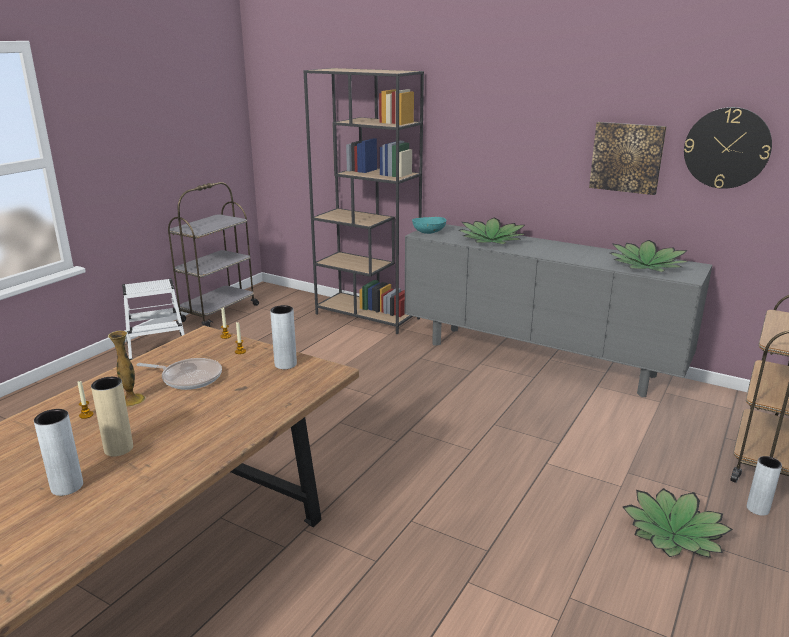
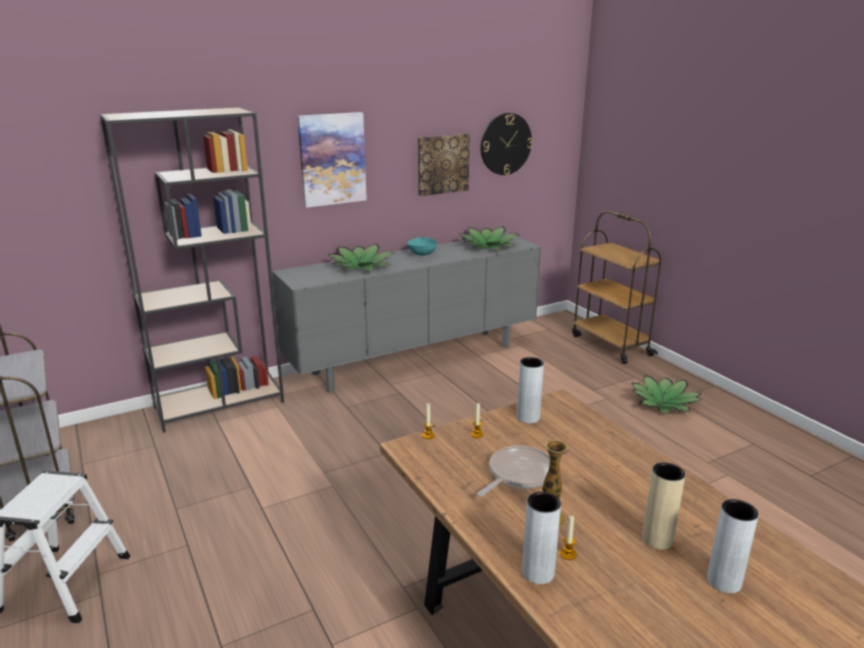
camera: 60 degrees left, 0 degrees up
turquoise bowl [412,217,447,234] -> turquoise bowl moved to [407,237,437,256]
grey vase [747,456,782,516] -> grey vase moved to [522,492,561,584]
none -> picture [297,112,367,208]

